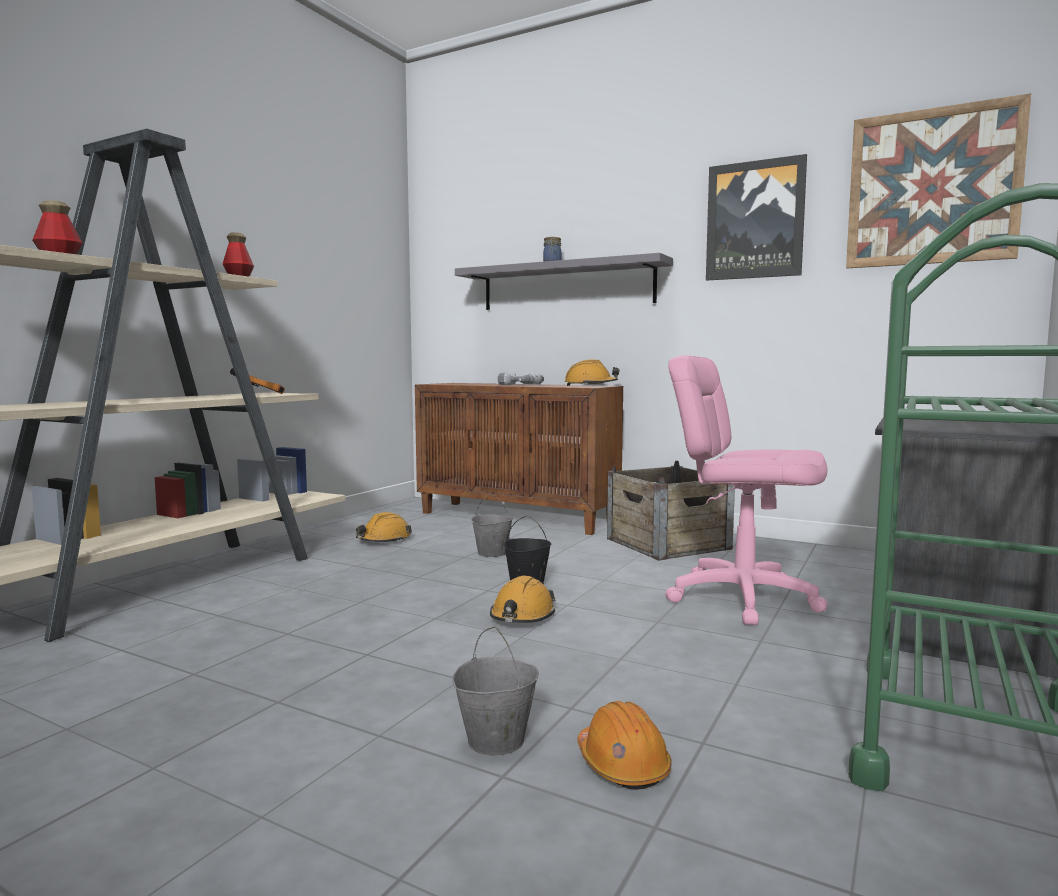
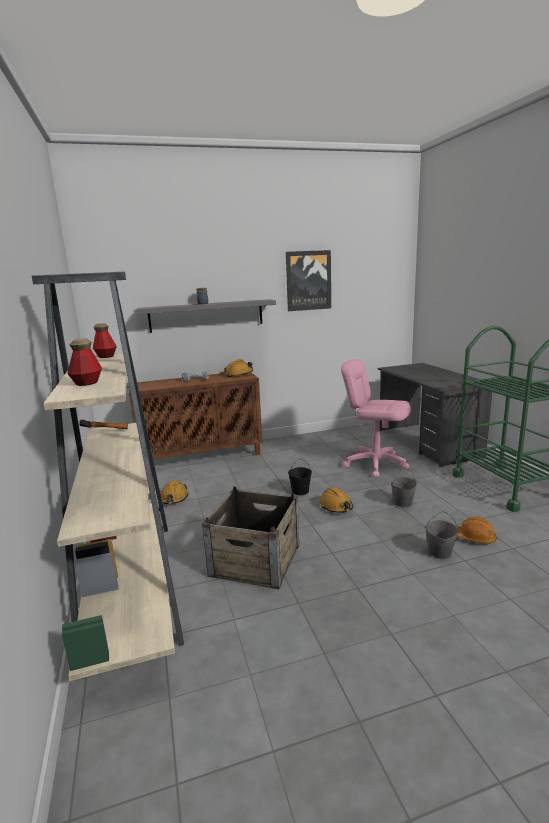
camera: 45 degrees left, 10 degrees up
grey bucket [471,494,513,557] -> grey bucket moved to [390,468,417,507]
crate [607,461,735,561] -> crate moved to [202,486,299,589]
pink office chair [665,355,827,625] -> pink office chair turned 45 degrees clockwise [341,359,411,478]
picture [846,93,1031,268] -> none

